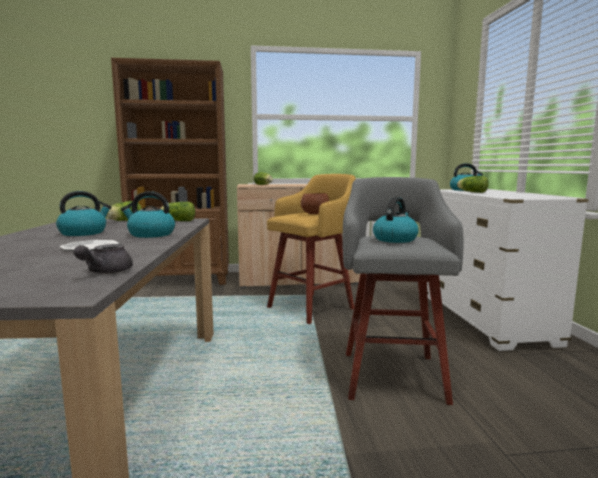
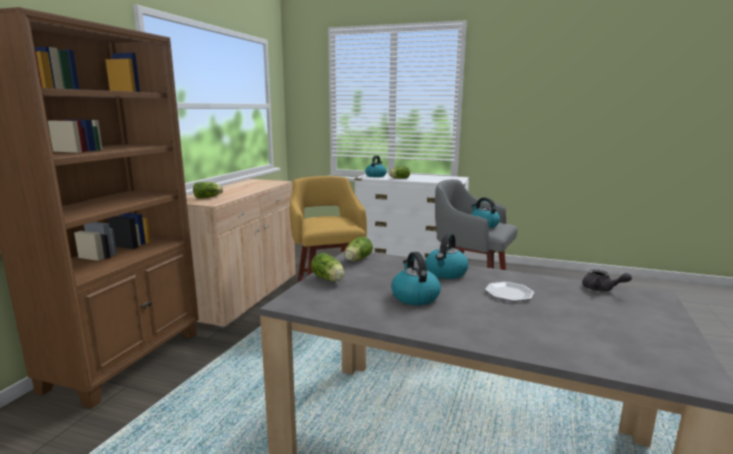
camera: 65 degrees left, 5 degrees up
brown bowl [301,193,329,214] -> none

